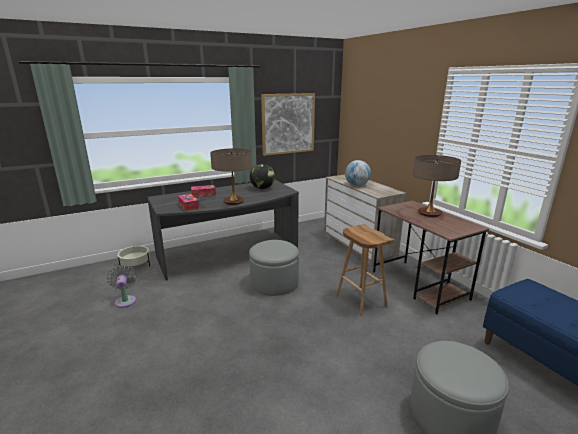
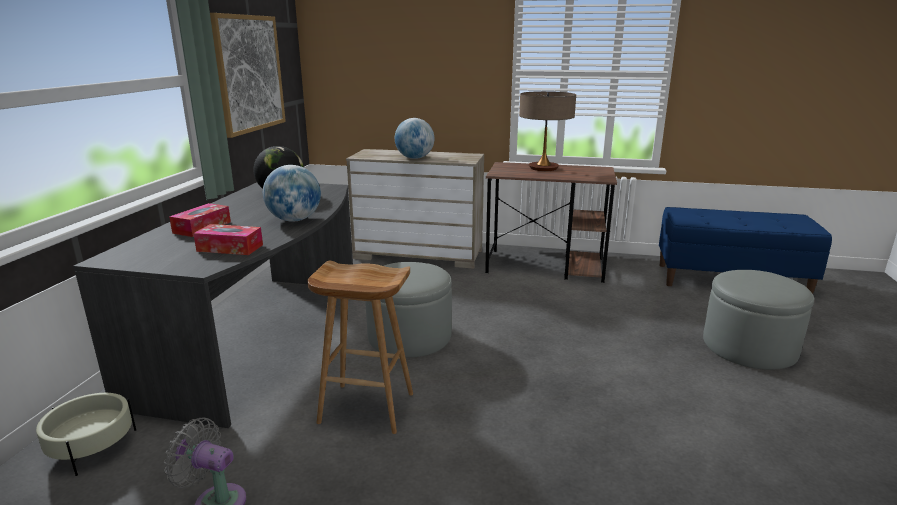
camera: 50 degrees left, 0 degrees up
table lamp [210,148,252,205] -> globe [263,165,321,222]
brown stool [336,224,394,316] -> brown stool moved to [307,260,413,434]

